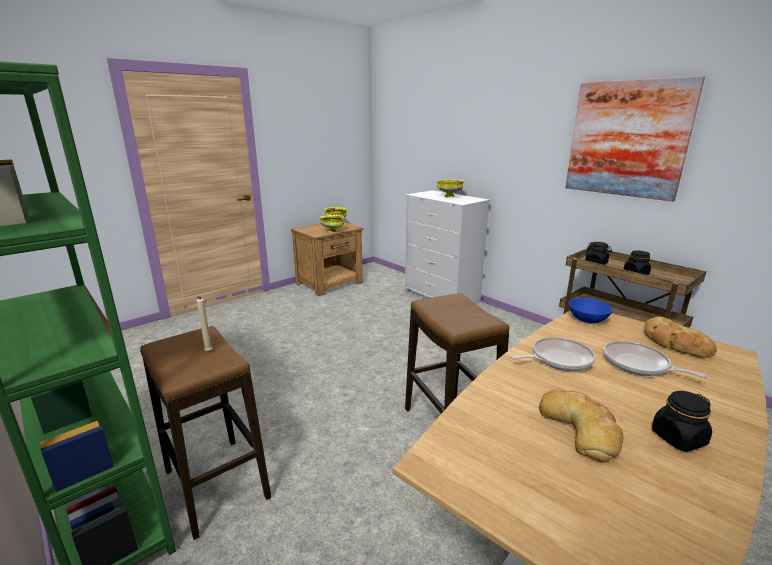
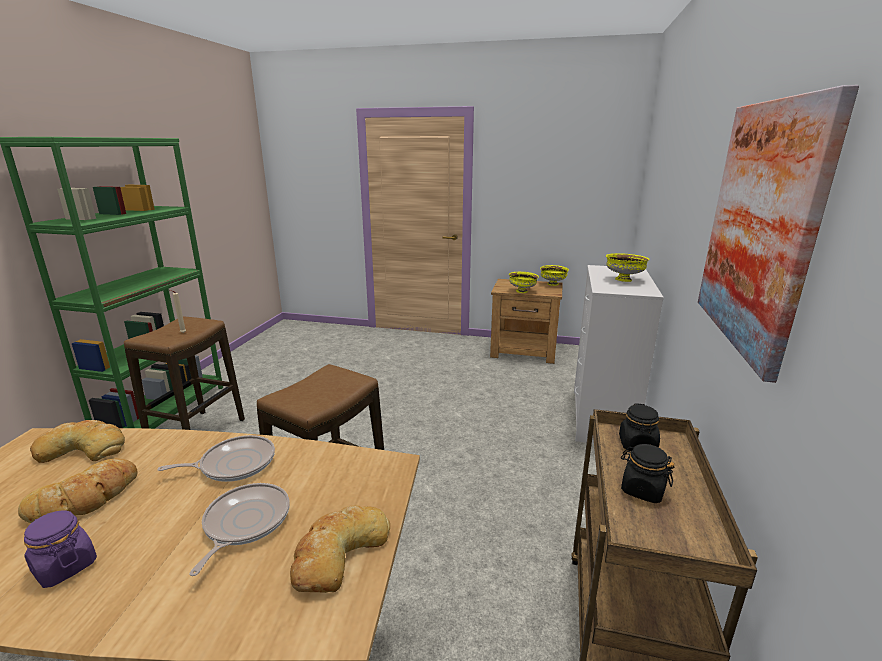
camera: 55 degrees right, 0 degrees up
frying pan [511,337,595,371] -> frying pan turned 60 degrees counterclockwise [157,435,275,482]
blue bowl [569,298,613,323] -> none
black jar [652,391,712,452] -> purple jar [24,510,97,588]
none -> bread [30,420,125,463]

